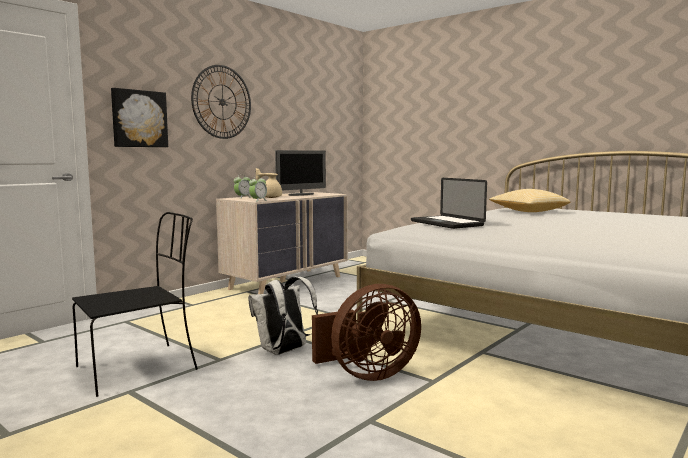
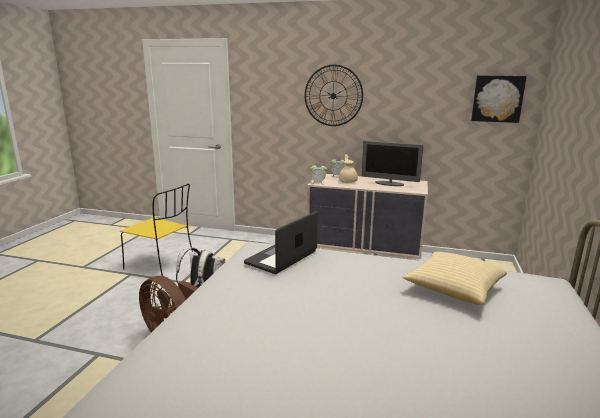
camera: 65 degrees right, 10 degrees up
black chair [72,212,198,397] -> yellow chair [120,184,193,276]
picture [111,88,168,147] -> picture moved to [471,75,527,123]

